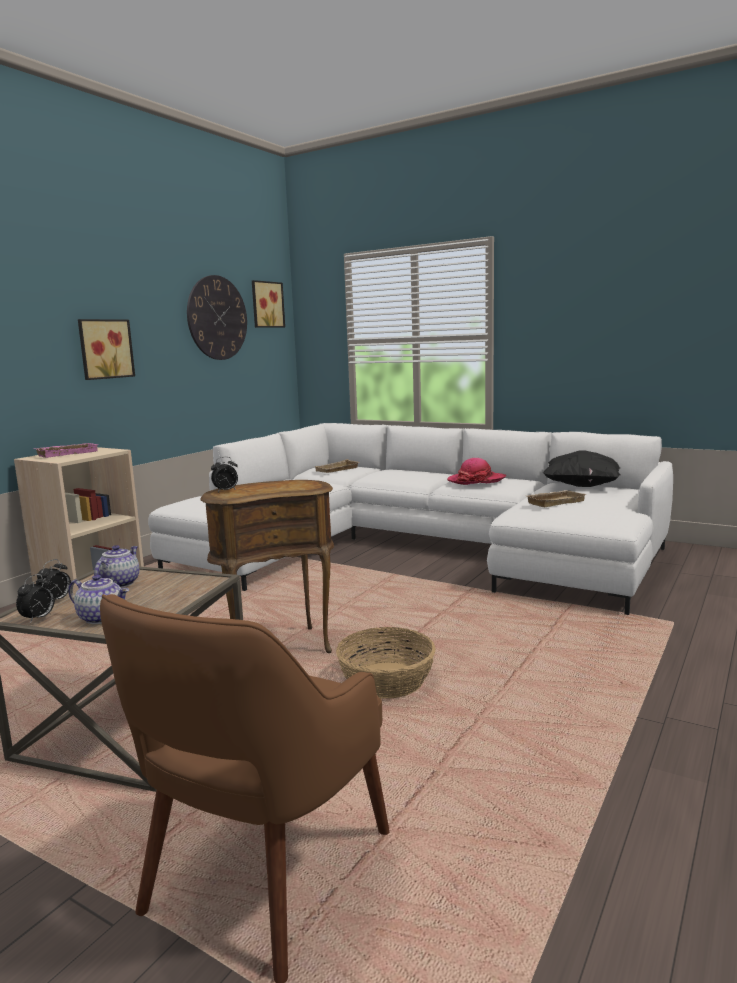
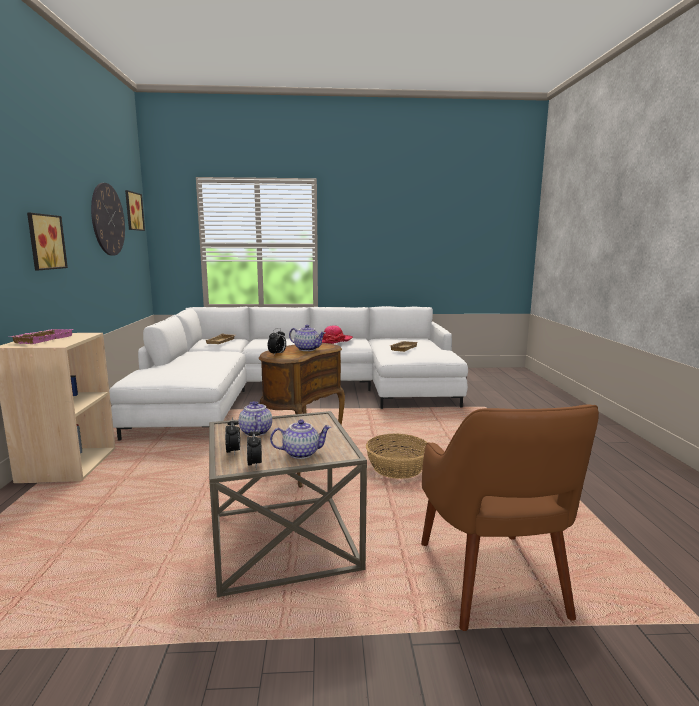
camera: 35 degrees left, 0 degrees up
black pillow [543,450,621,487] -> none
none -> teapot [289,325,325,351]

